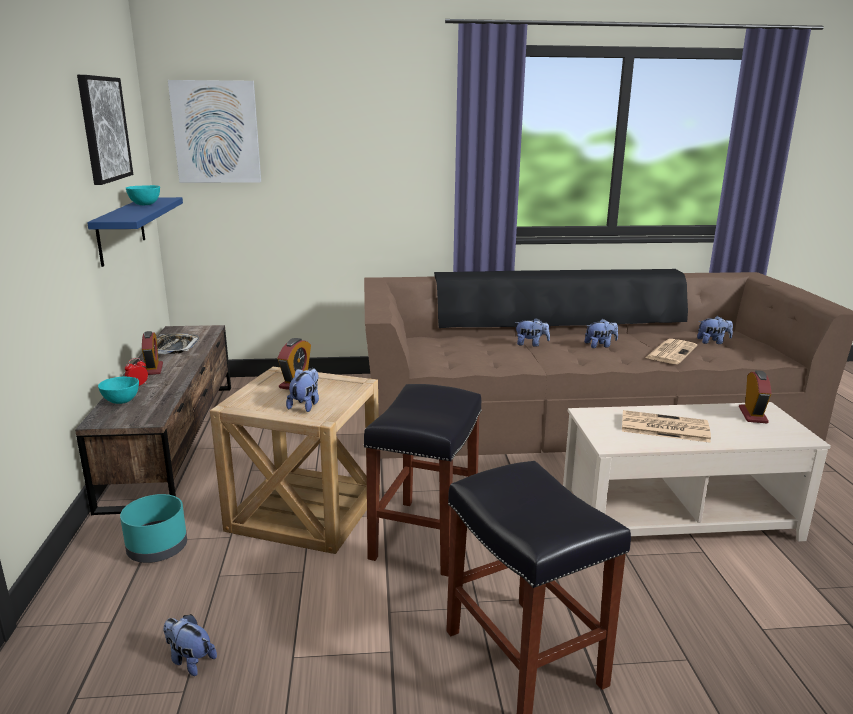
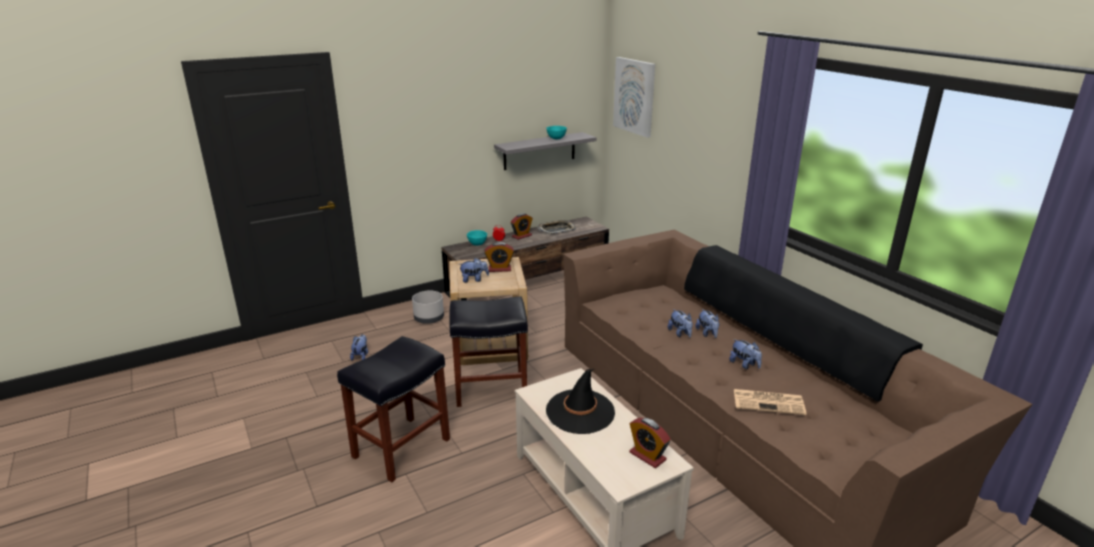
camera: 65 degrees right, 5 degrees up
picture [77,75,133,185] -> none
blue shelf [87,197,183,267] -> grey shelf [494,132,596,170]
turquoise planter [120,494,187,563] -> grey planter [412,291,444,324]
newspaper [622,410,711,443] -> black hat [546,369,615,434]
plush toy [697,316,733,344] -> plush toy moved to [668,309,693,338]
alarm clock [739,370,771,423] -> alarm clock turned 60 degrees clockwise [629,418,671,468]

